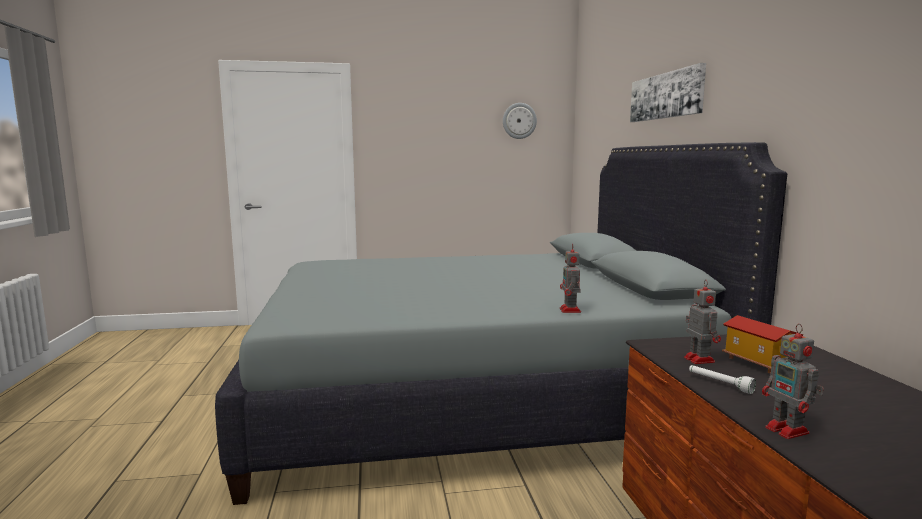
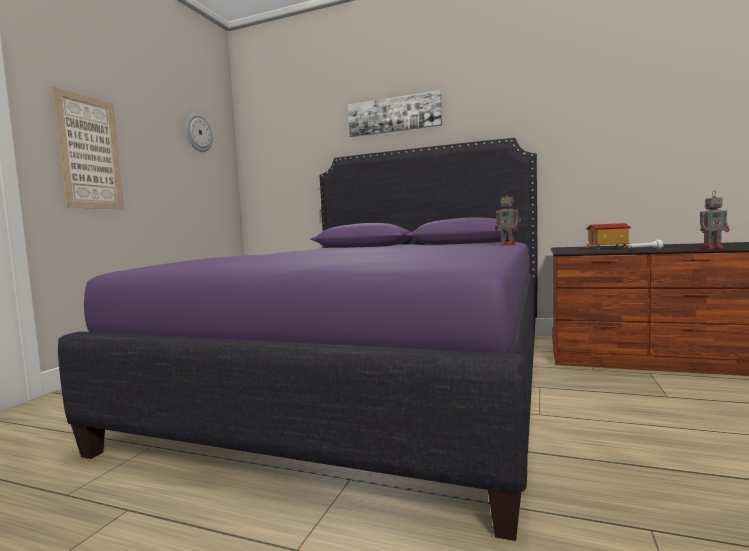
camera: 60 degrees left, 5 degrees down
grey bed [215,142,787,505] -> purple bed [58,138,538,541]
toy robot [684,280,721,364] -> none
none -> picture [53,87,124,210]

